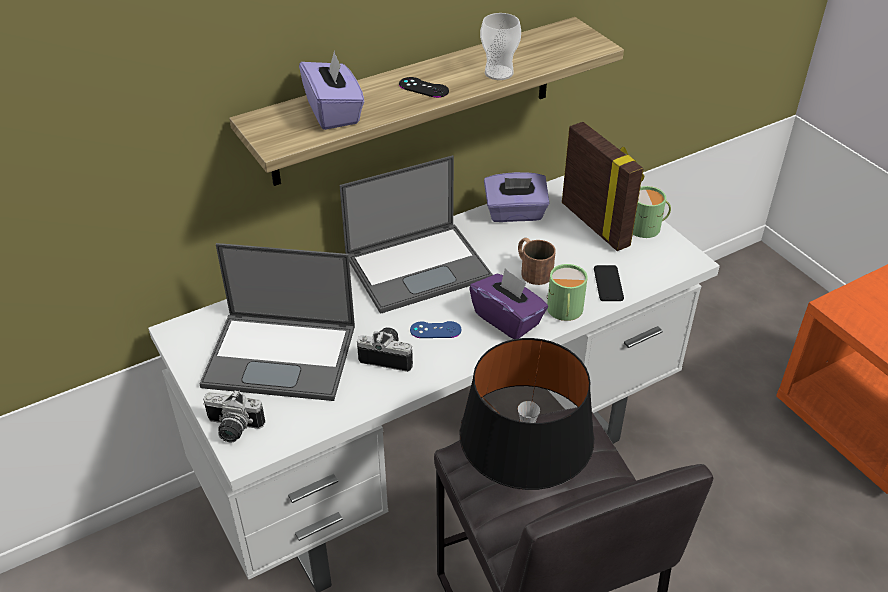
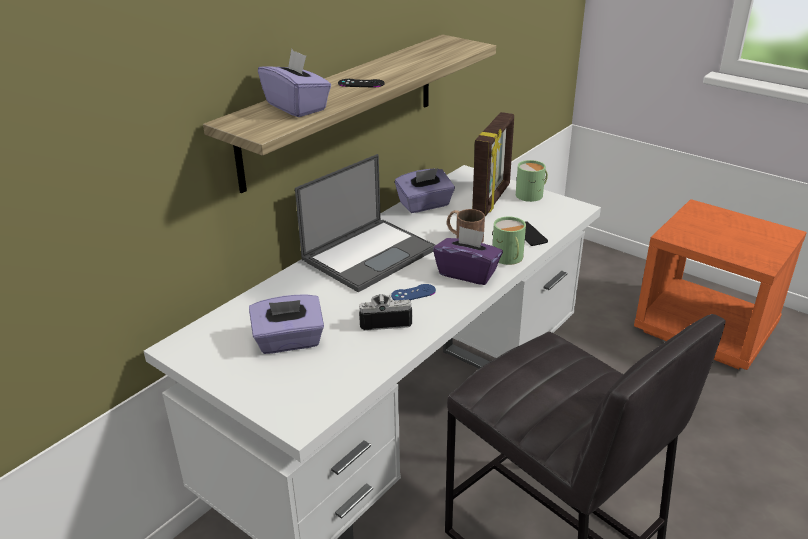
camera: 20 degrees left, 10 degrees down
laptop [199,243,355,401] -> purple tissue box [249,294,324,354]
camera [203,390,265,442] -> none
black table lamp [460,338,594,490] -> none
cup [480,13,521,80] -> none
picture frame [562,122,644,251] -> picture frame turned 75 degrees clockwise [472,112,514,216]

